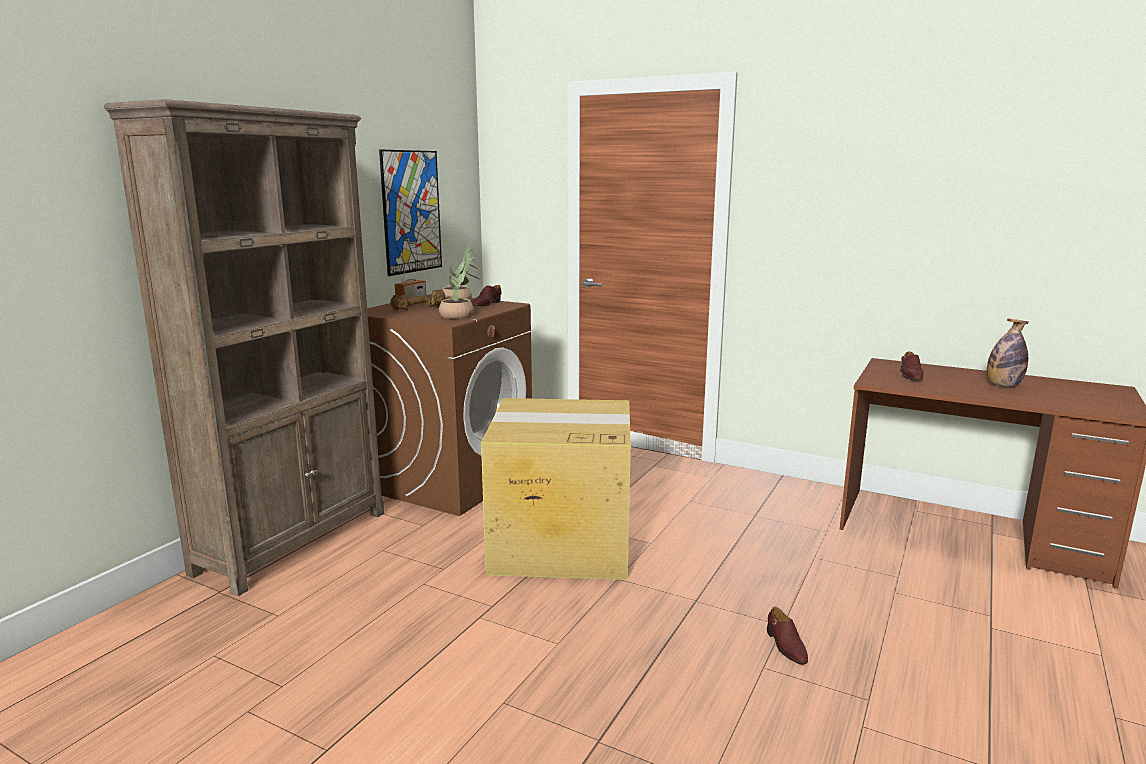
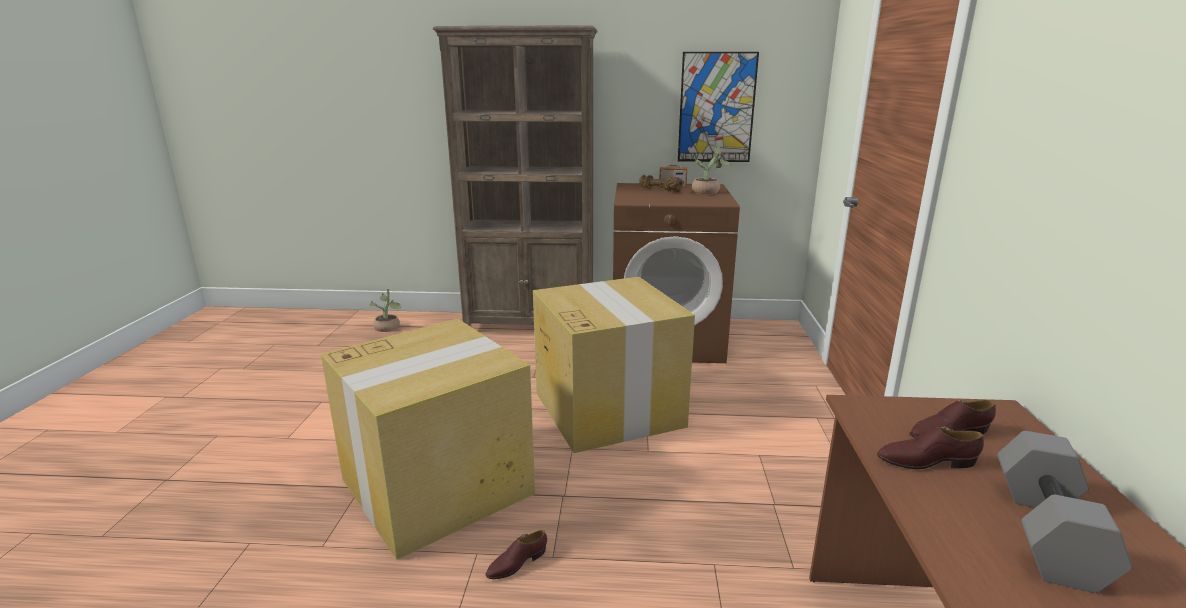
camera: 65 degrees right, 5 degrees up
potted plant [439,254,480,319] -> potted plant moved to [370,289,401,332]
brown shoe [472,285,502,307] -> brown shoe moved to [877,427,984,469]
bottle [987,318,1028,387] -> grey dumbbell [997,431,1133,593]
none -> cardboard box [321,319,535,560]

